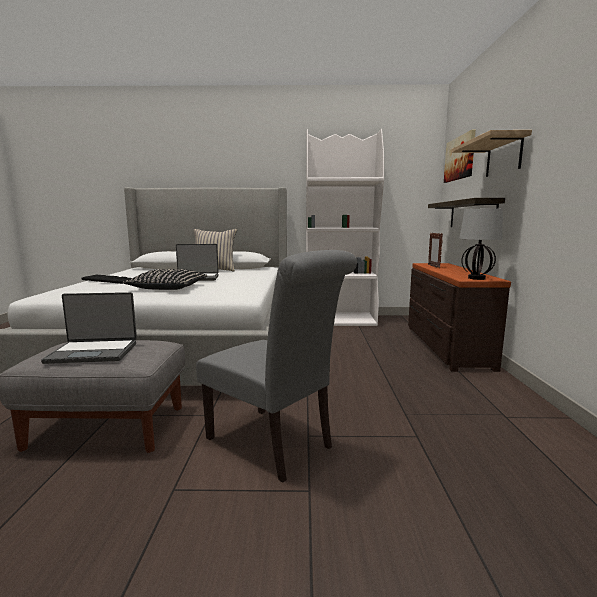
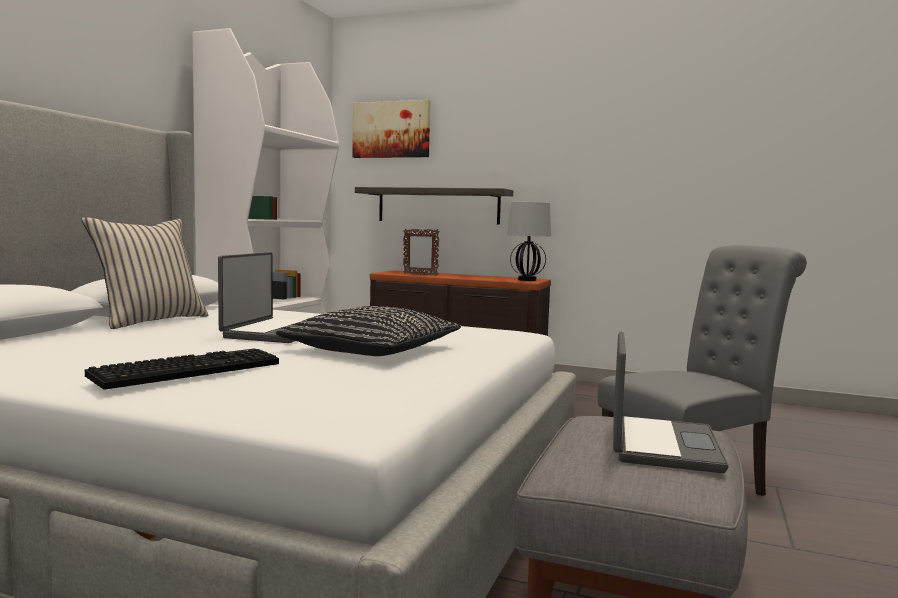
camera: 70 degrees left, 5 degrees down
shelf [452,130,532,177] -> none

